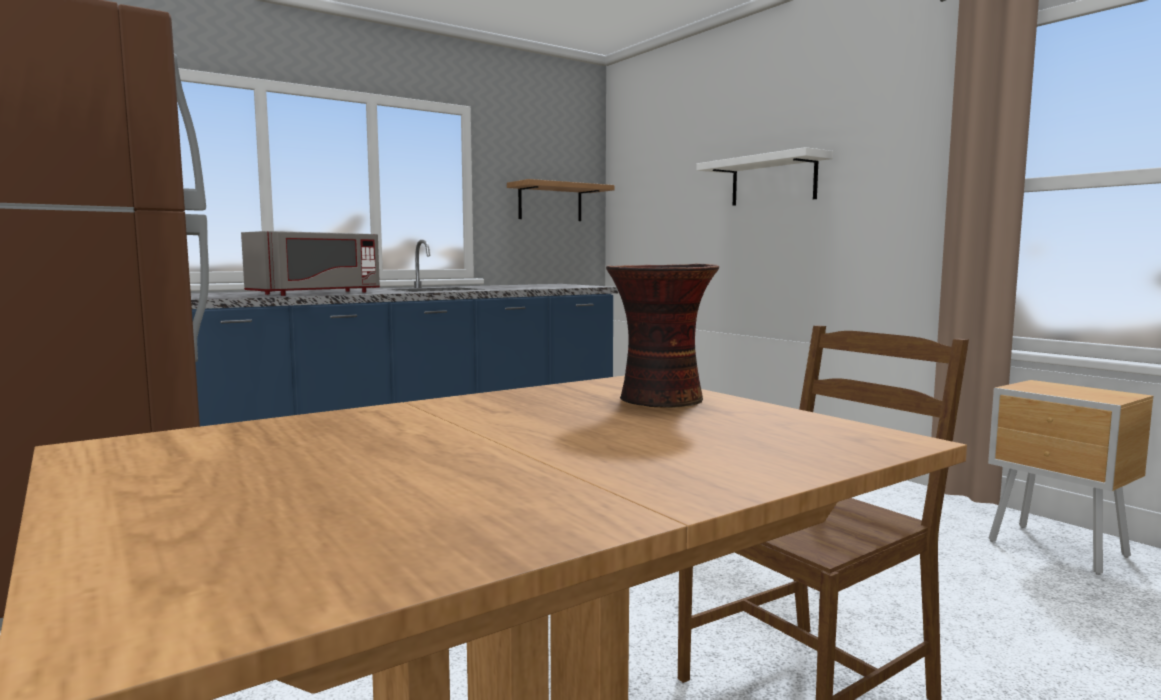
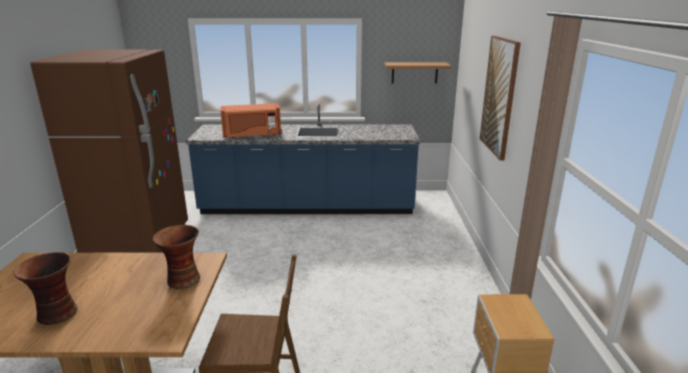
camera: 35 degrees right, 15 degrees up
grey microwave [241,231,380,296] -> orange microwave [220,103,281,138]
white shelf [696,147,833,206] -> picture [480,36,521,161]
none -> vase [14,252,78,325]

